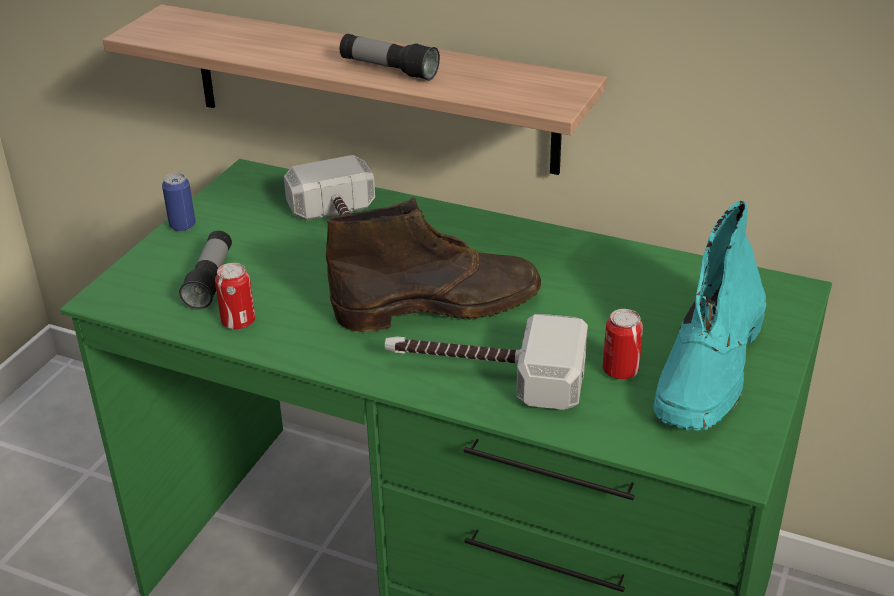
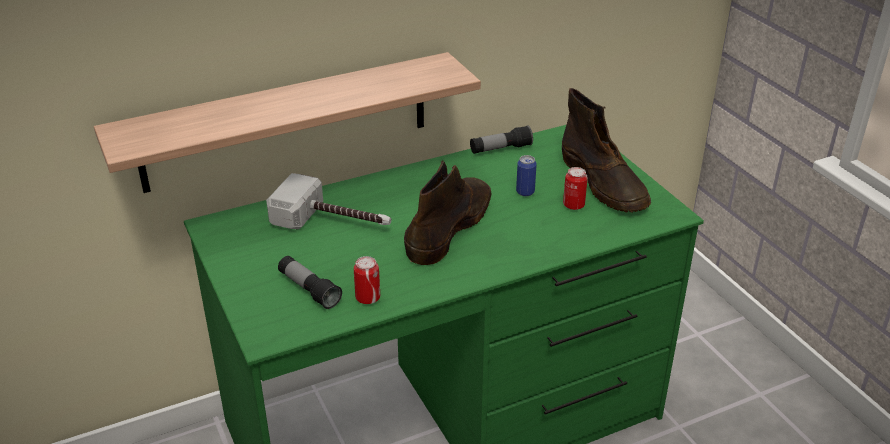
camera: 50 degrees left, 0 degrees up
can [162,172,196,231] -> can moved to [516,155,537,196]
flashlight [340,34,440,81] -> flashlight moved to [470,125,533,154]
hammer [385,314,588,410] -> none
turquoise boot [654,200,766,431] -> brown boot [562,88,651,213]

